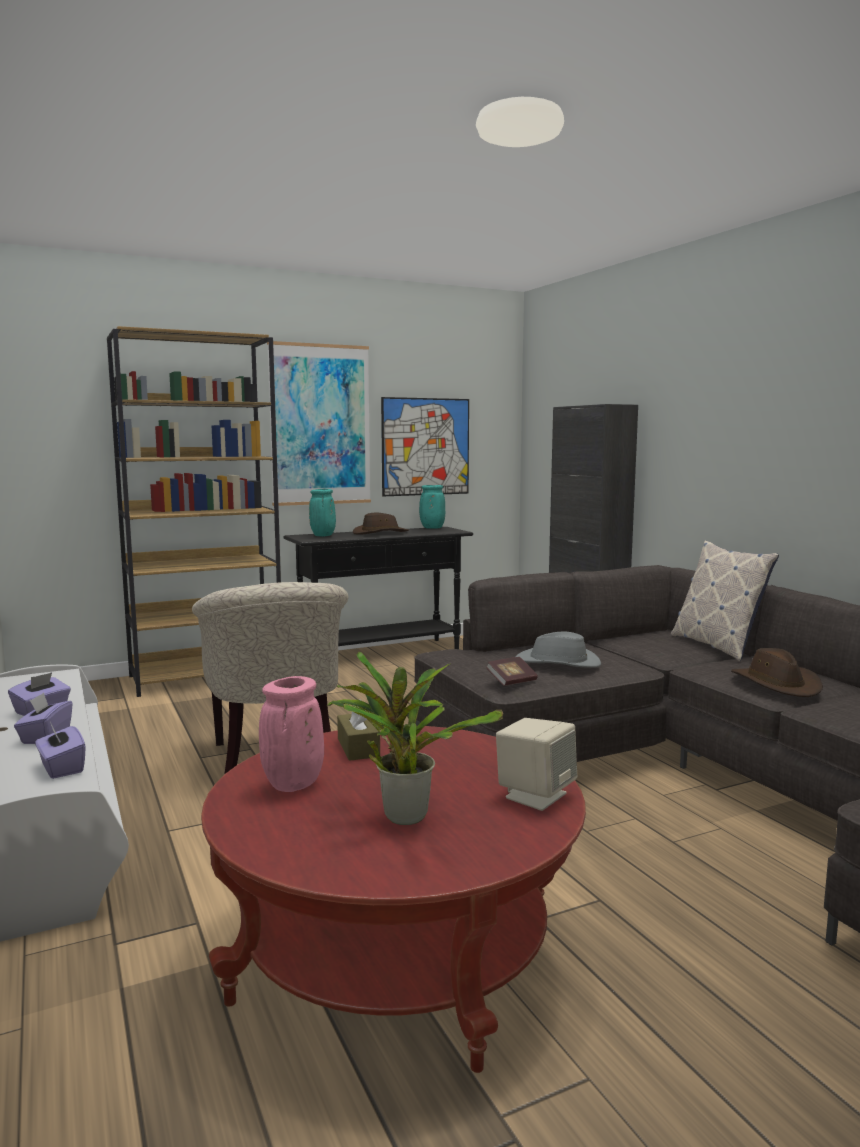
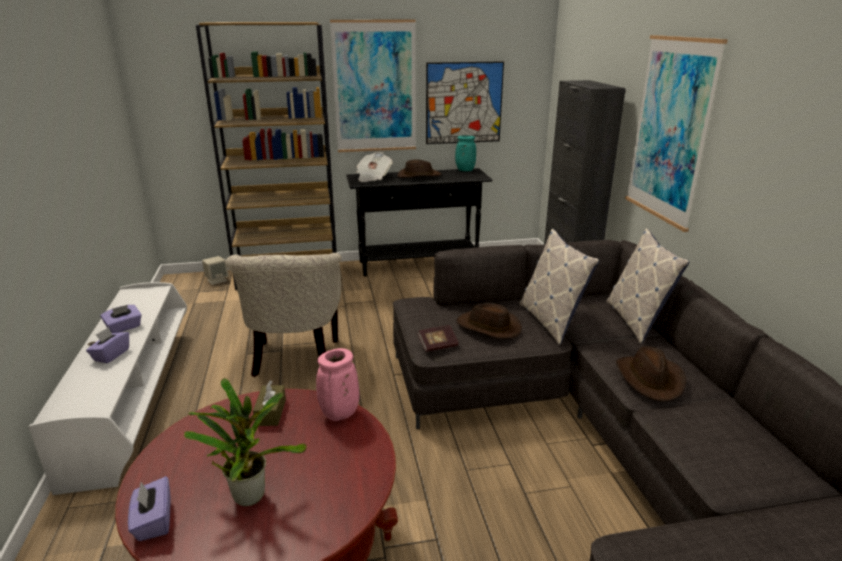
camera: 15 degrees right, 15 degrees up
purple tissue box [35,722,86,779] -> purple tissue box moved to [128,476,170,541]
pink vase [259,676,324,792] -> pink vase moved to [316,348,360,421]
turquoise vase [309,489,336,537] -> newspaper [356,152,392,182]
beige speaker [496,718,577,811] -> beige speaker moved to [202,256,229,285]
grey hat [515,632,601,667] -> brown hat [456,303,522,339]
none -> pillow [519,229,599,345]
none -> picture [625,35,728,232]

